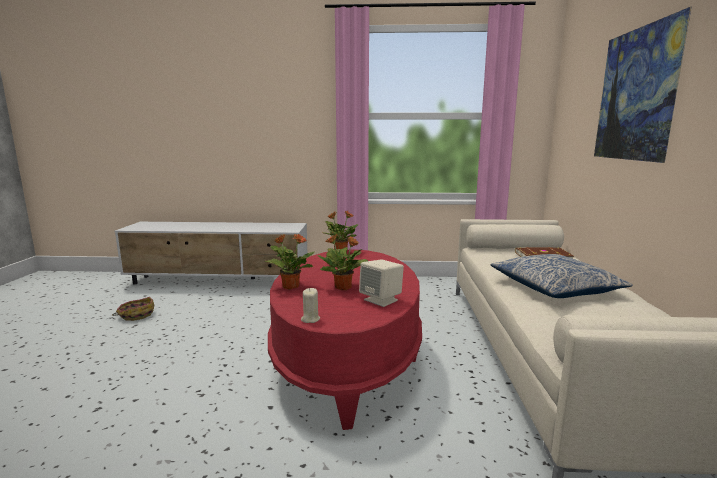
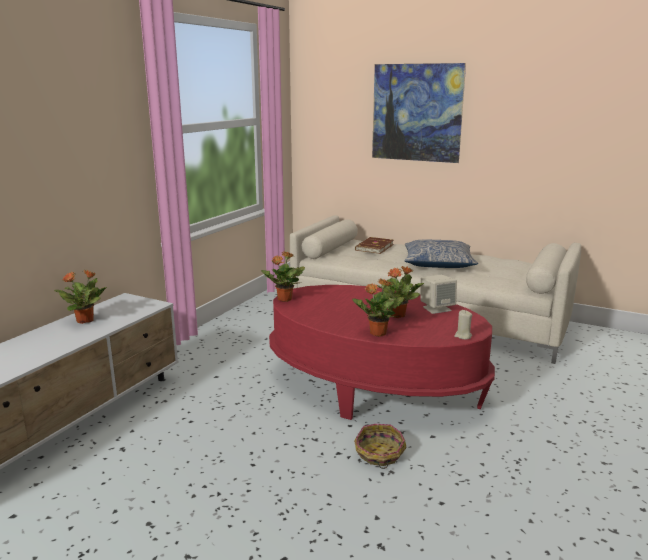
camera: 65 degrees left, 5 degrees up
basket [112,297,154,321] -> basket moved to [354,424,407,469]
none -> potted plant [54,270,107,324]

